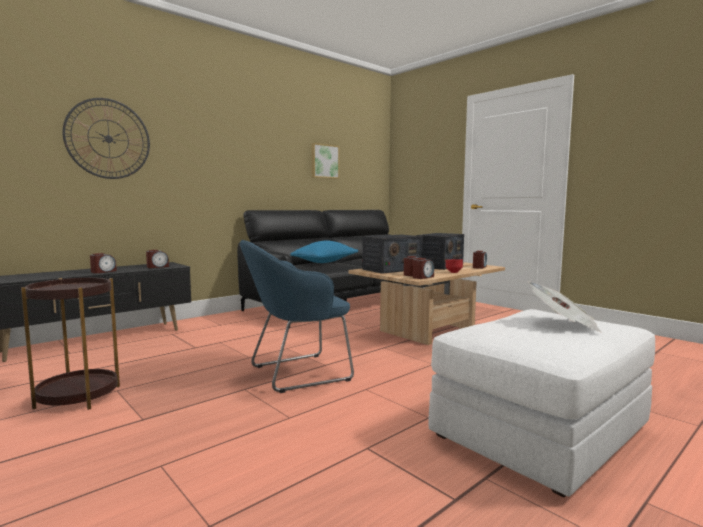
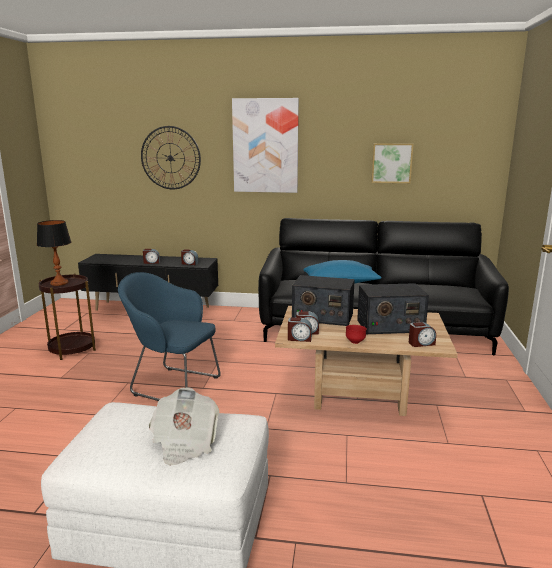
camera: 50 degrees right, 10 degrees up
none -> table lamp [37,220,71,286]
none -> picture [232,98,299,193]

